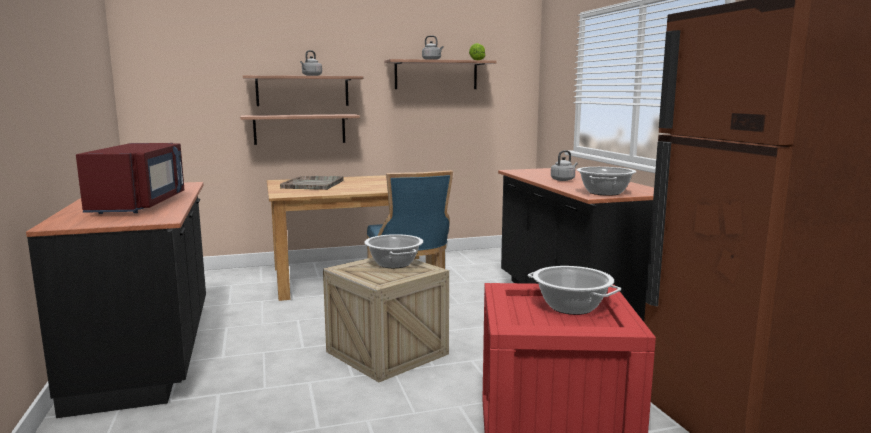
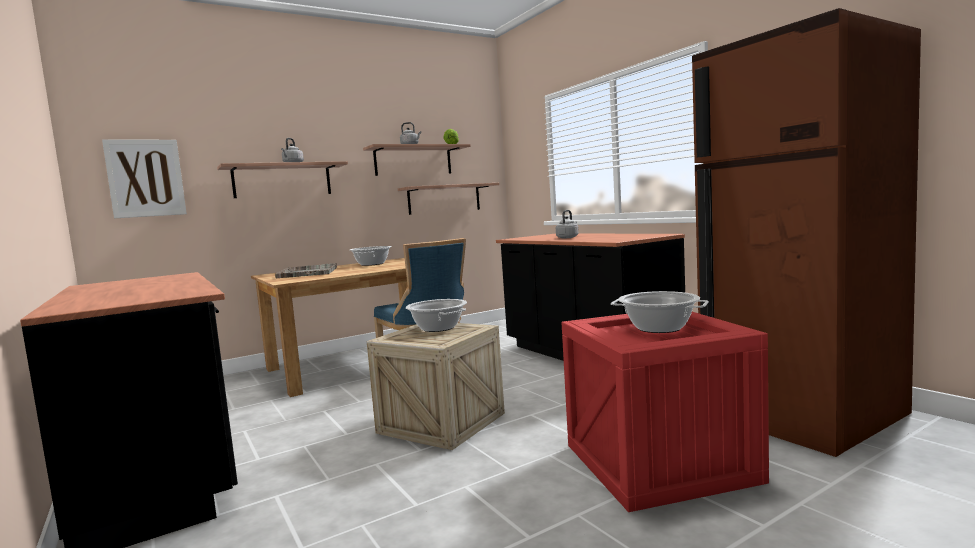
camera: 15 degrees left, 5 degrees down
red microwave [76,143,184,214] -> none
shelf [240,114,360,145] -> shelf moved to [398,183,499,215]
cooking pot [577,167,636,196] -> cooking pot moved to [350,246,392,266]
none -> picture [102,139,187,218]

